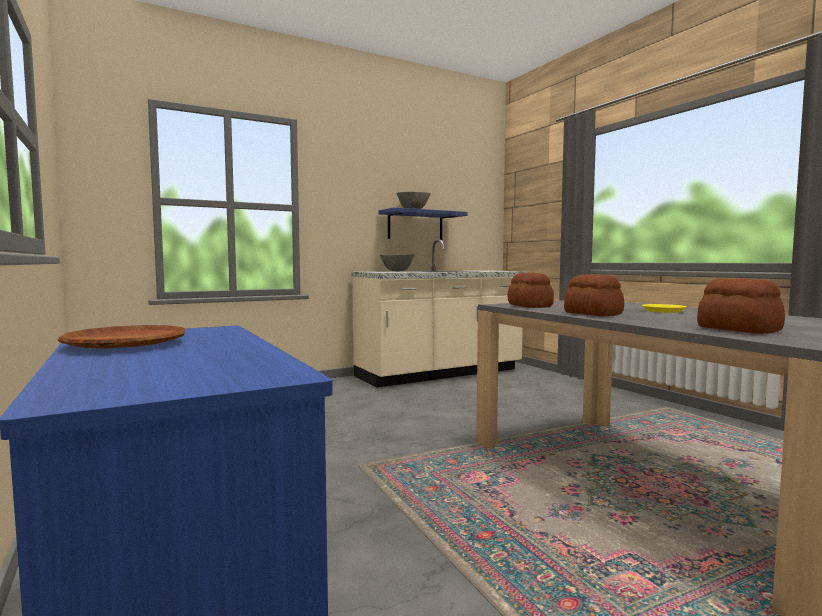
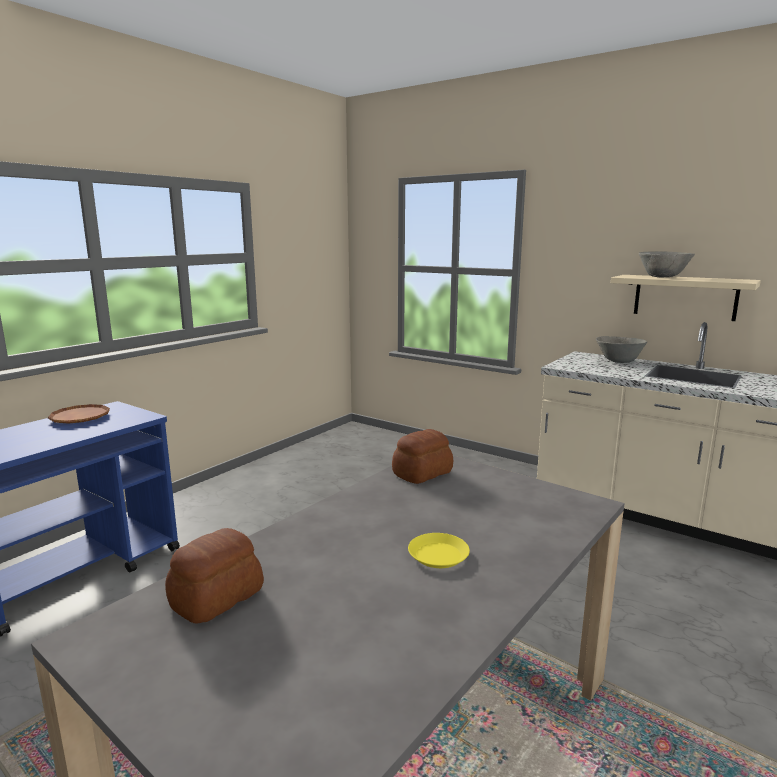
camera: 65 degrees right, 10 degrees up
blue shelf [378,207,467,240] -> beige shelf [611,275,761,321]
bread [564,275,624,316] -> none

